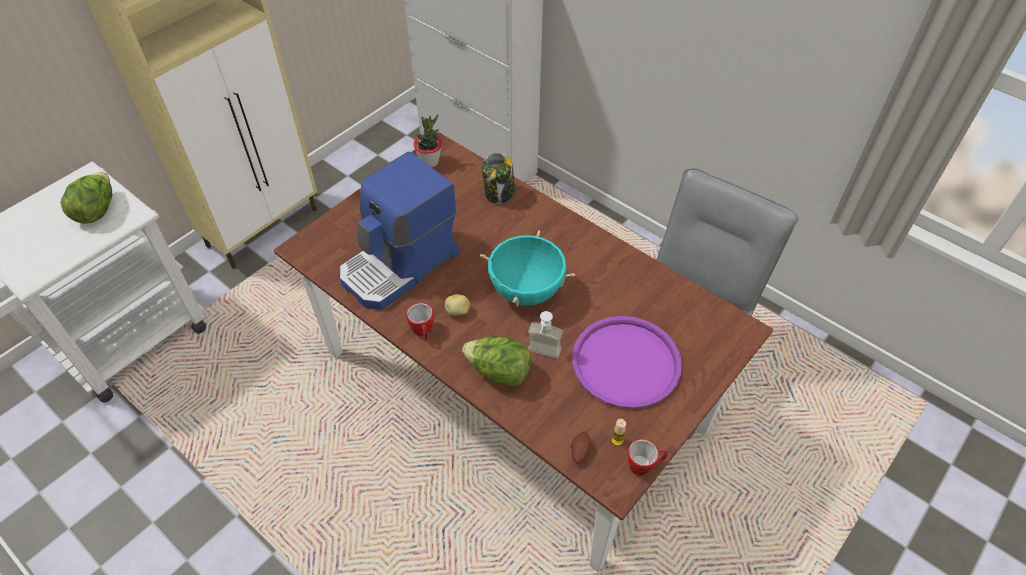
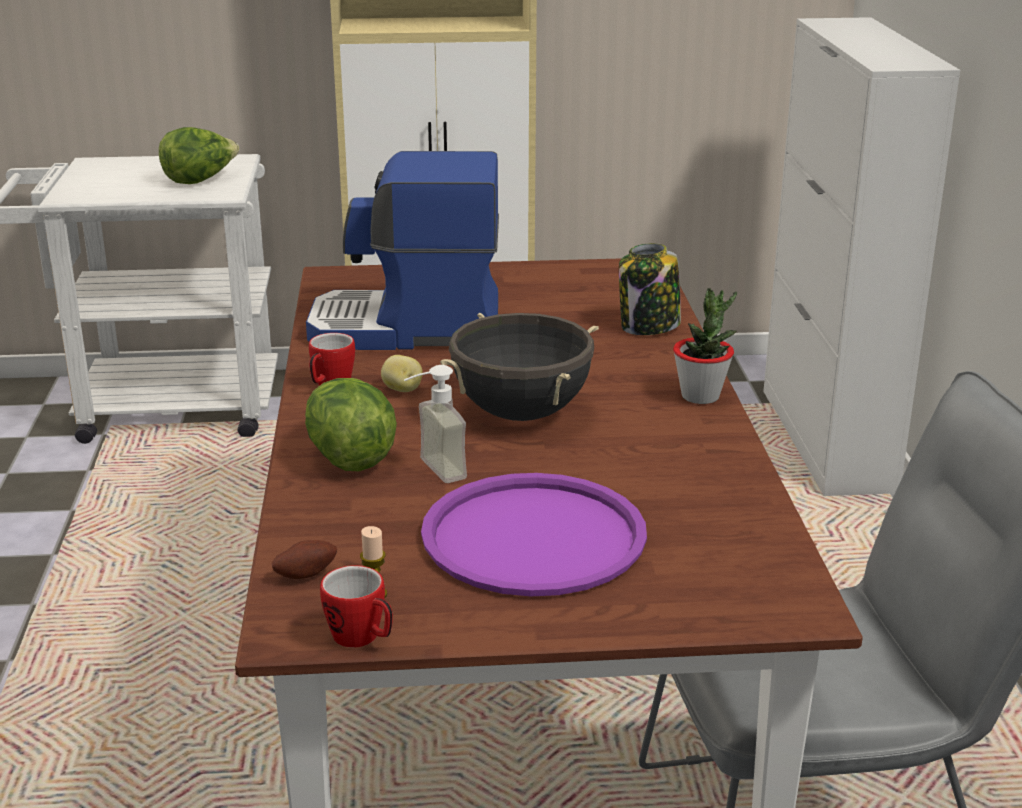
camera: 45 degrees right, 25 degrees down
potted plant [413,114,442,167] -> potted plant moved to [673,288,737,404]
turquoise cooking pot [480,230,575,306] -> black cooking pot [440,313,599,421]

